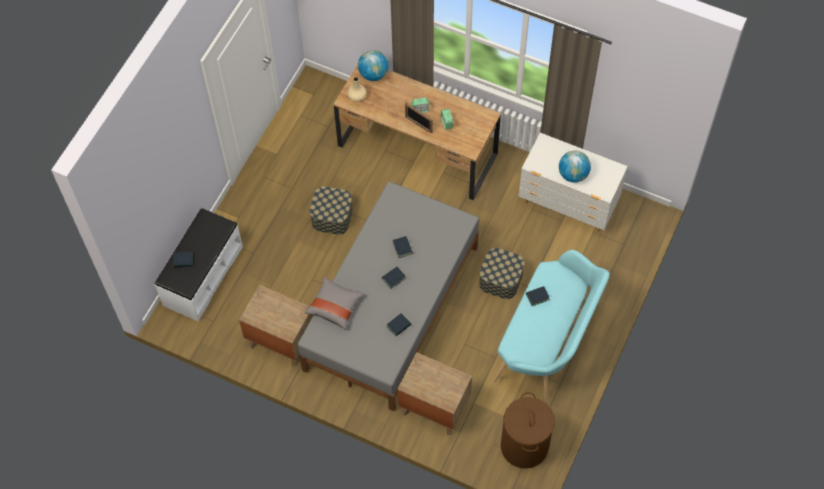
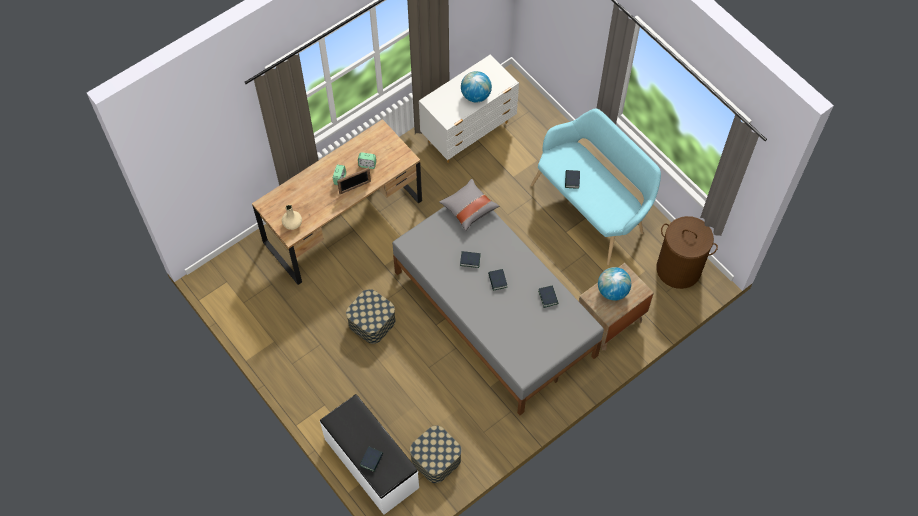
camera: 65 degrees left, 0 degrees up
brown nightstand [239,285,313,367] -> none
grey pillow [305,277,364,330] -> grey pillow moved to [439,179,499,231]
globe [358,50,389,81] -> globe moved to [598,267,631,301]
storage box [479,248,525,299] -> storage box moved to [410,426,462,483]

